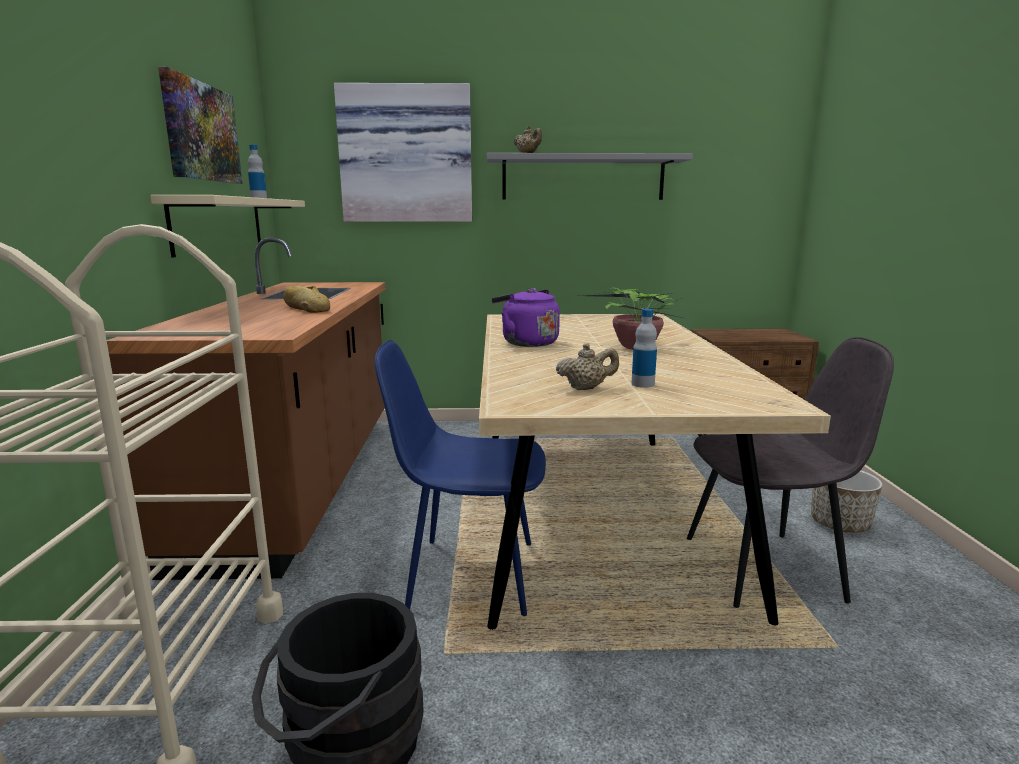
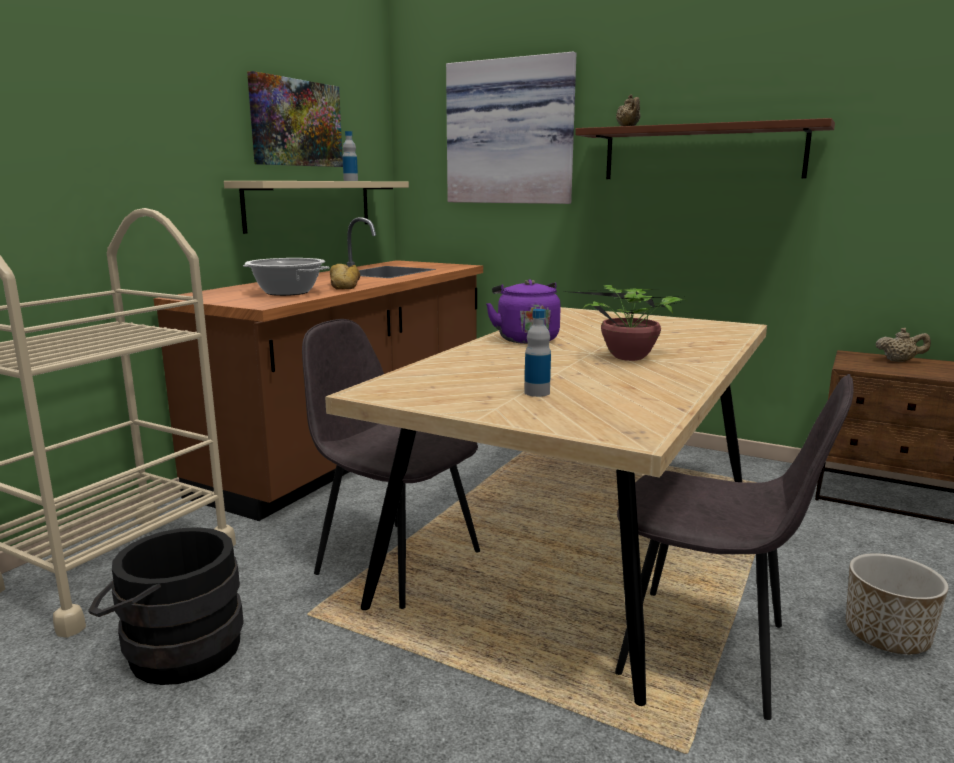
camera: 30 degrees right, 0 degrees up
blue chair [375,340,546,616] -> grey chair [302,319,480,609]
grey shelf [486,153,693,200] -> brown shelf [575,118,835,179]
beige teapot [556,343,619,390] -> beige teapot moved to [876,328,931,362]
none -> cooking pot [243,258,330,296]

